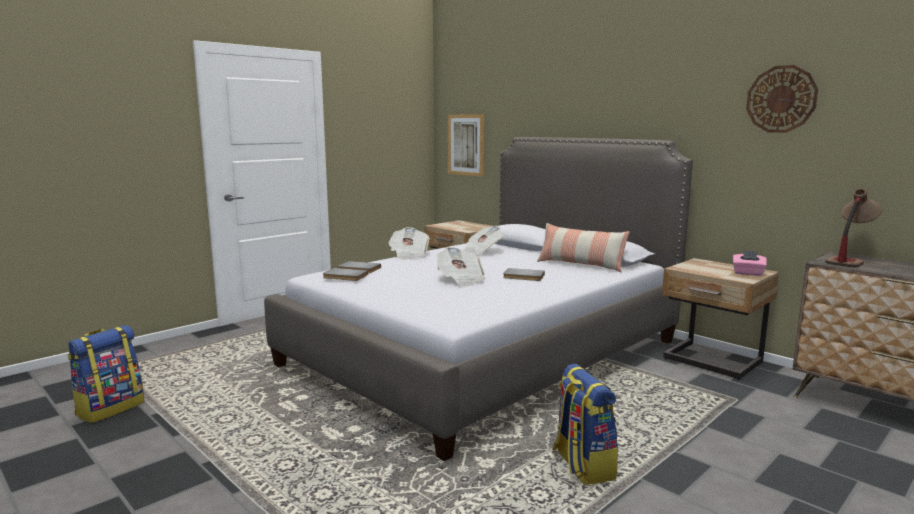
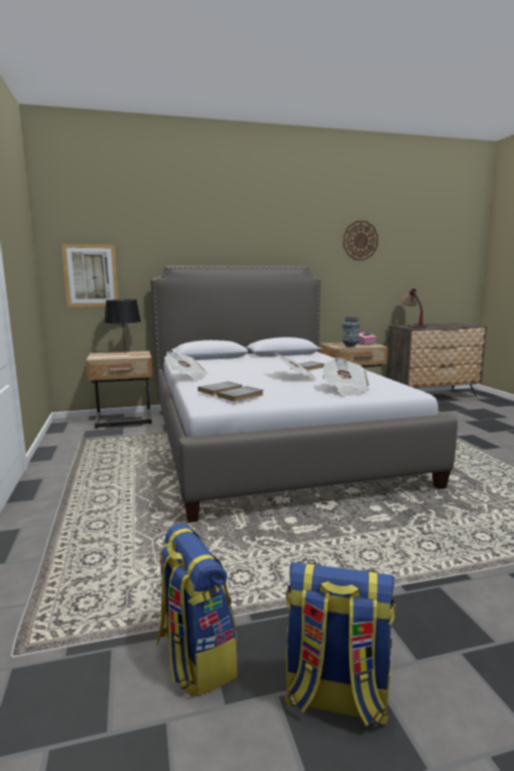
camera: 60 degrees left, 0 degrees up
newspaper [463,226,504,254] -> newspaper moved to [322,358,370,396]
pillow [537,223,630,272] -> none
backpack [552,364,618,485] -> backpack moved to [284,562,396,727]
none -> black table lamp [104,299,141,347]
none -> vase [342,317,360,347]

